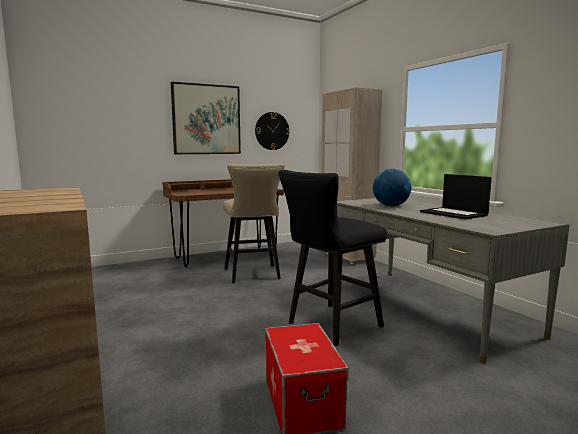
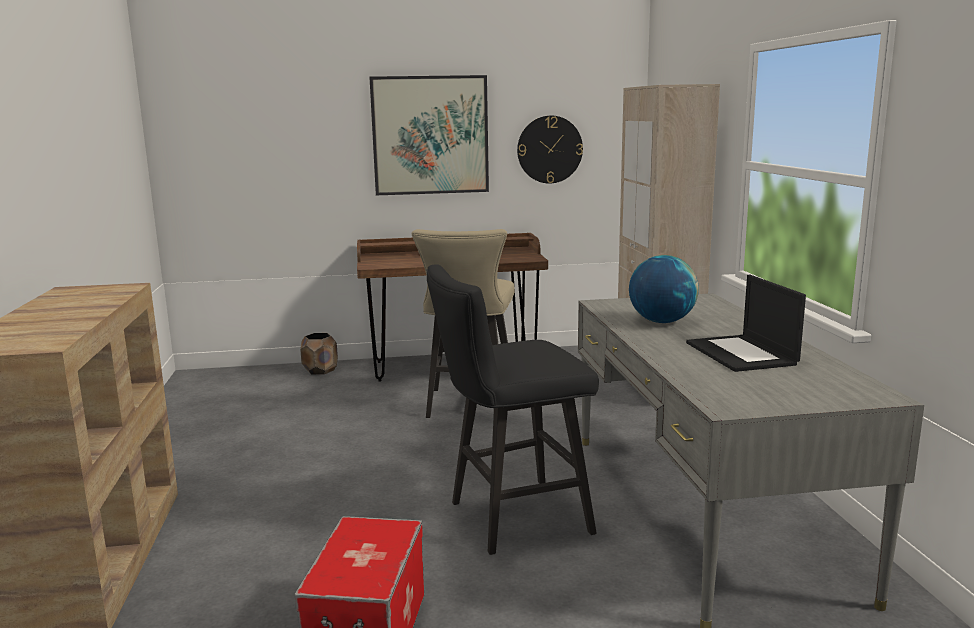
camera: 20 degrees right, 5 degrees up
none -> brown planter [300,333,338,374]

